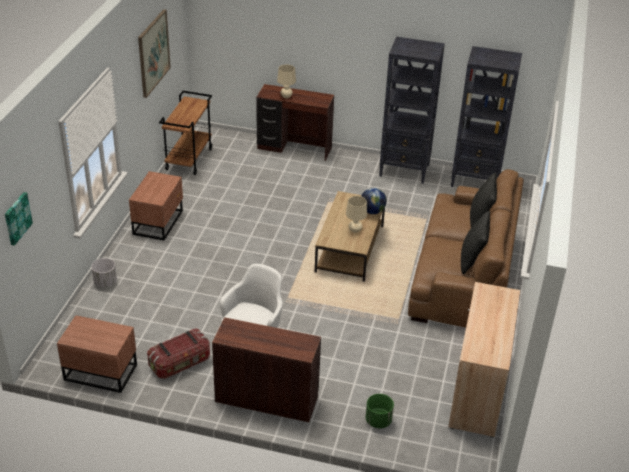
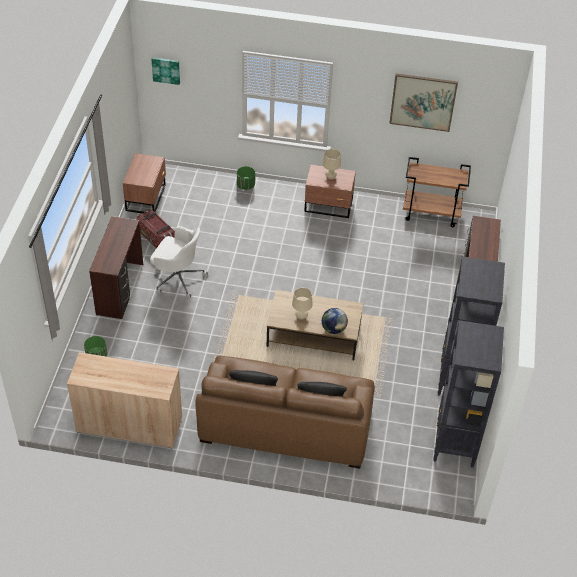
camera: 85 degrees right, 10 degrees up
white planter [91,258,117,287] -> green planter [237,166,255,190]
beige table lamp [277,65,296,98] -> beige table lamp moved to [323,149,341,179]

